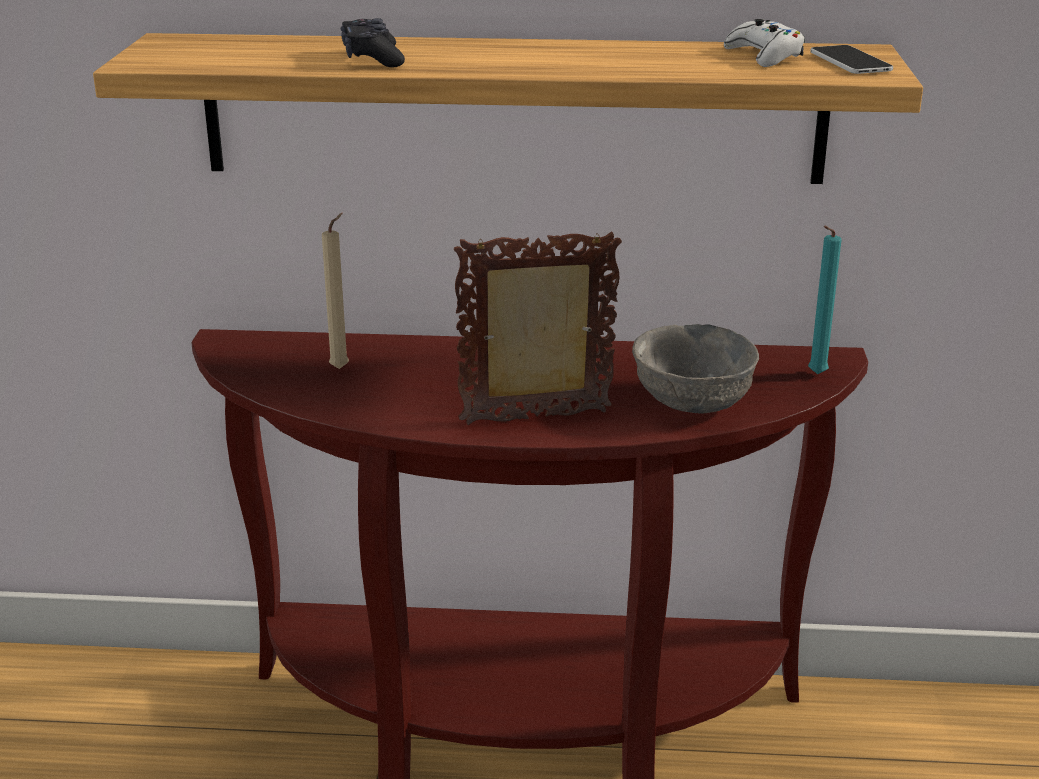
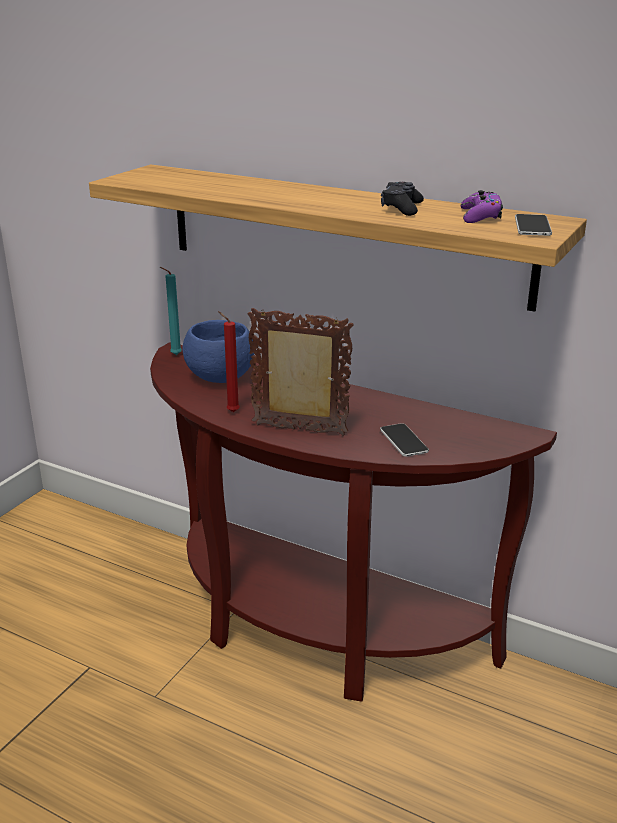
camera: 25 degrees right, 0 degrees up
beige candle [322,213,349,369] -> blue bowl [183,320,255,383]
black game controller [340,18,405,67] -> black game controller moved to [381,182,424,216]
grey bowl [632,324,759,414] -> phone [380,423,429,457]
white game controller [724,19,805,67] -> purple game controller [461,190,503,223]
turquoise candle [808,226,842,374] -> turquoise candle moved to [160,267,182,355]
none -> red candle [218,311,240,412]

